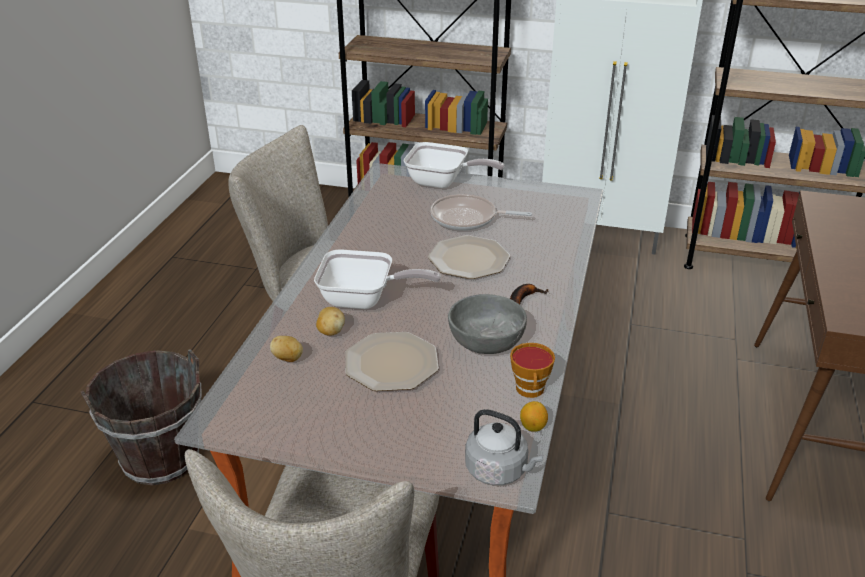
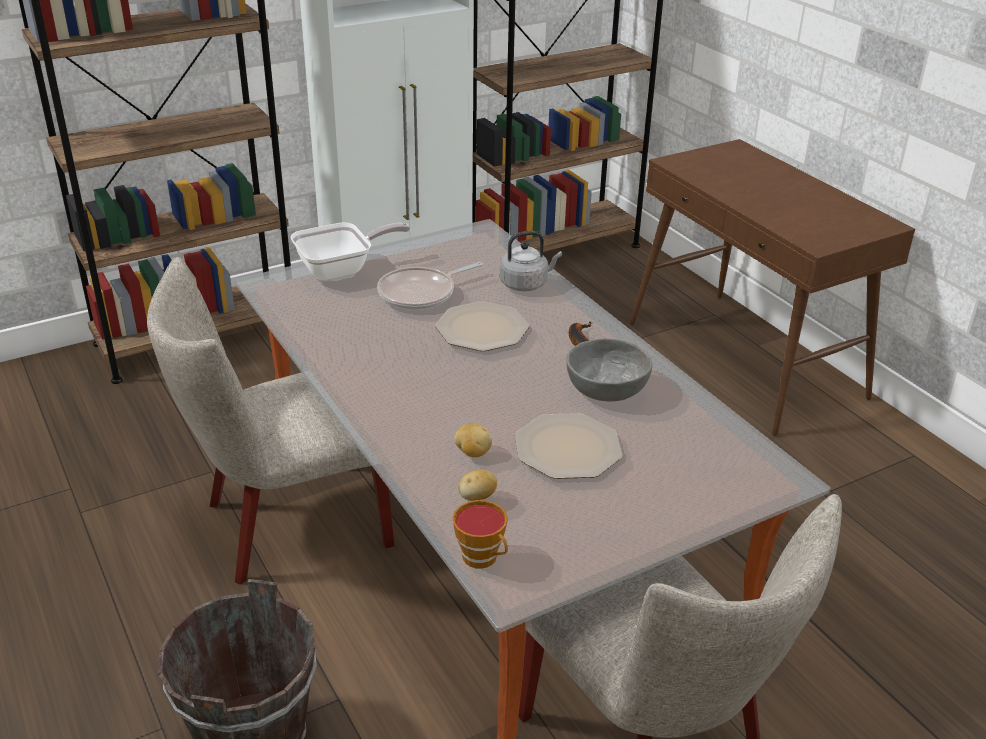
camera: 45 degrees left, 0 degrees up
frying pan [314,250,441,309] -> none
grey kettle [465,409,543,485] -> grey kettle moved to [500,231,562,291]
cup [510,343,555,398] -> cup moved to [452,500,508,569]
lemon [520,401,548,432] -> none

